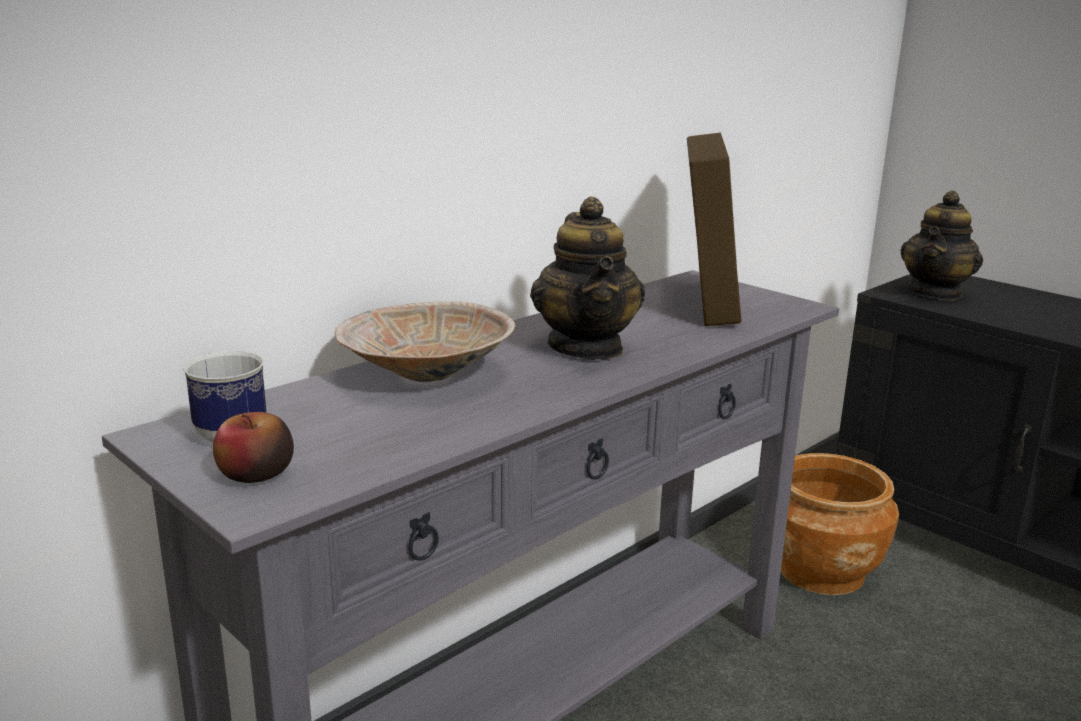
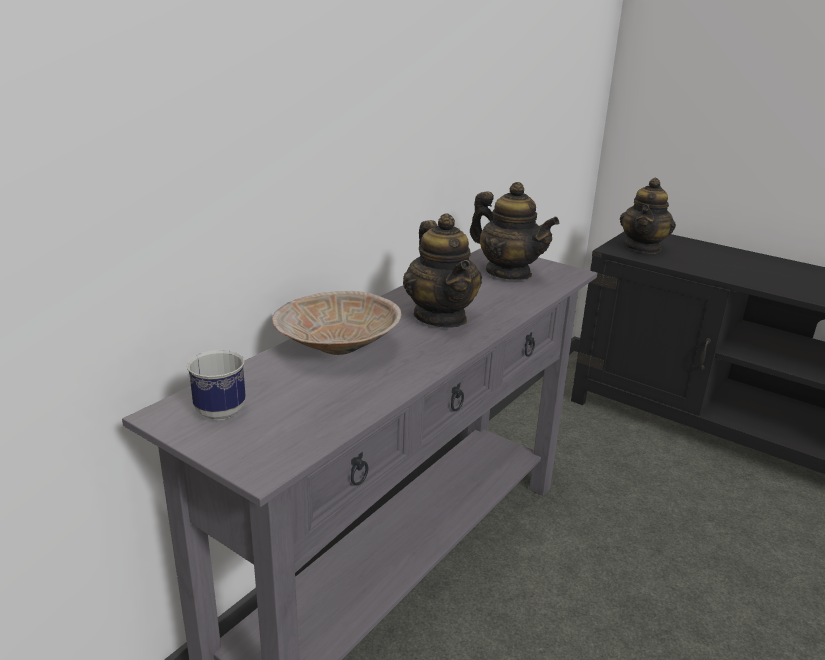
camera: 10 degrees left, 5 degrees up
apple [213,412,294,483] -> none
picture frame [687,132,741,326] -> teapot [470,182,559,280]
brown planter [781,453,899,595] -> none

